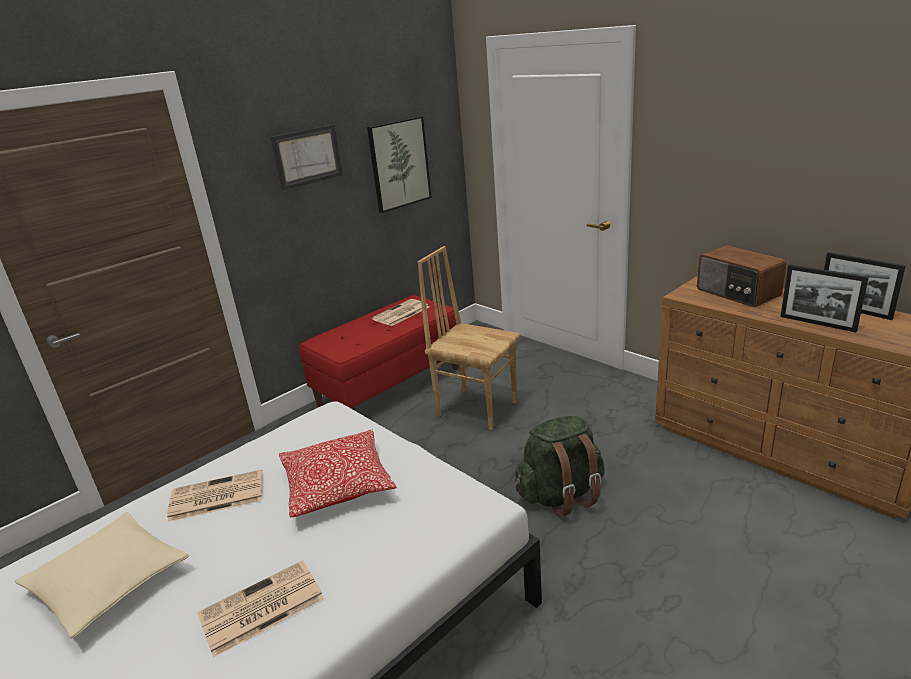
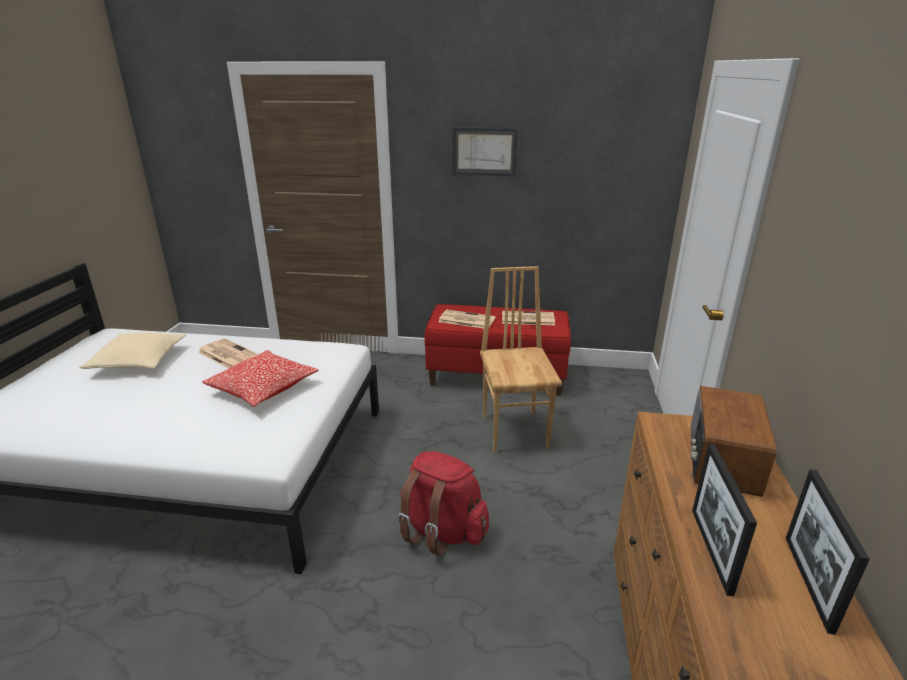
camera: 50 degrees right, 0 degrees up
newspaper [197,560,324,658] -> newspaper moved to [438,310,496,329]
picture [367,116,432,213] -> none
green backpack [515,416,605,517] -> red backpack [398,451,489,556]

